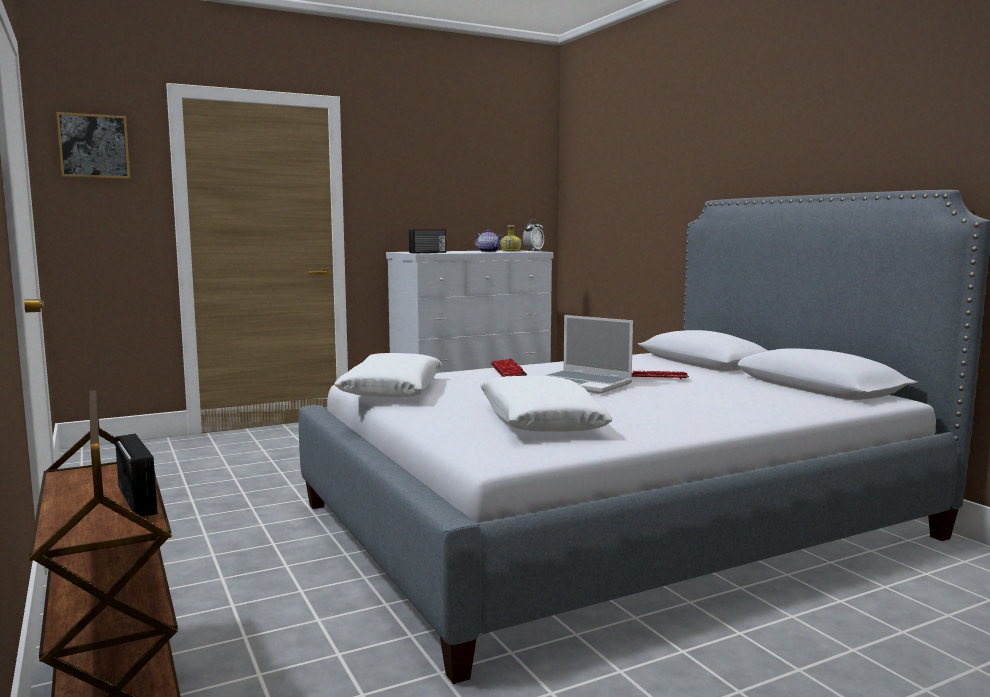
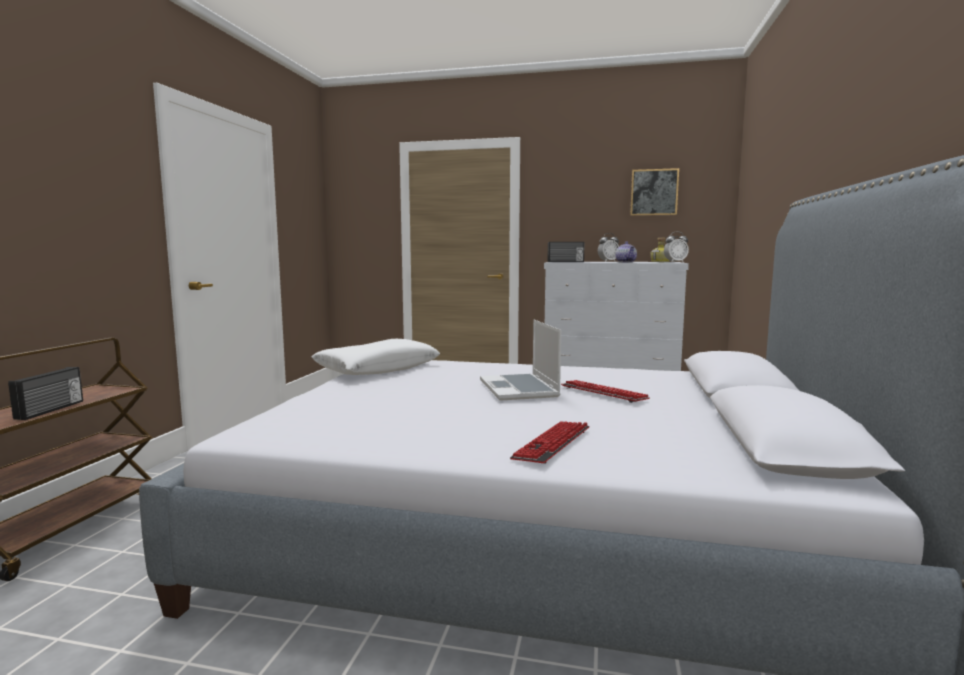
camera: 40 degrees right, 0 degrees up
picture [56,112,130,178] -> picture moved to [630,168,679,216]
white pillow [480,376,613,432] -> none
keyboard [491,358,527,377] -> keyboard moved to [510,421,590,464]
none -> alarm clock [598,233,619,262]

